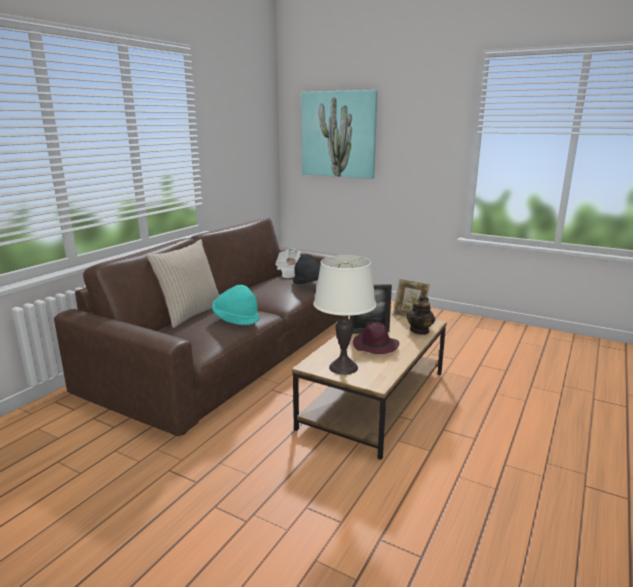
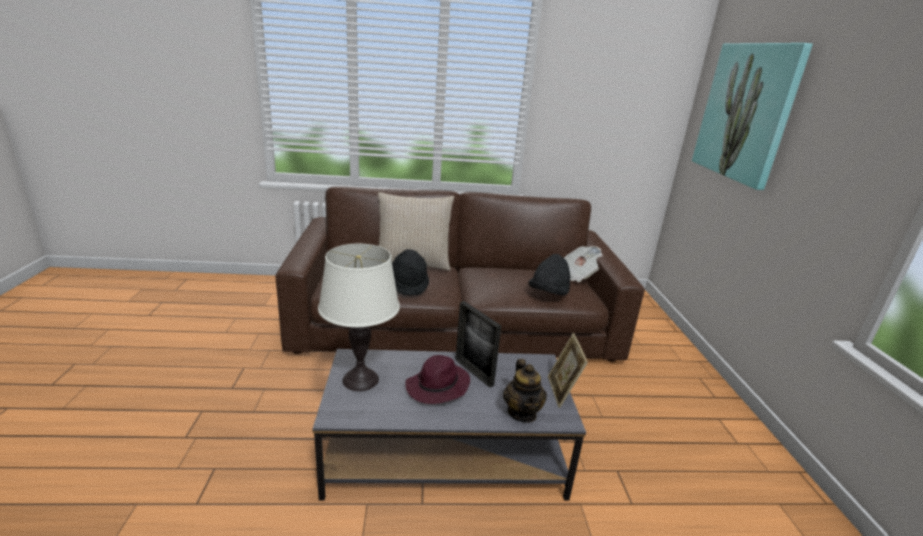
camera: 55 degrees right, 5 degrees up
turquoise hat [212,284,260,325] -> black hat [392,249,429,296]
brown coffee table [292,311,447,460] -> grey coffee table [313,349,586,501]
teapot [406,295,435,335] -> teapot turned 90 degrees counterclockwise [503,359,547,423]

